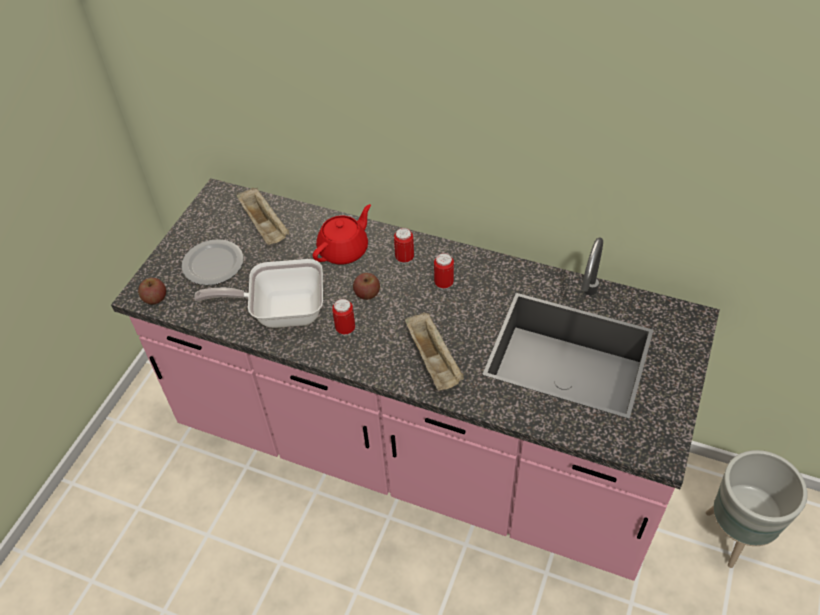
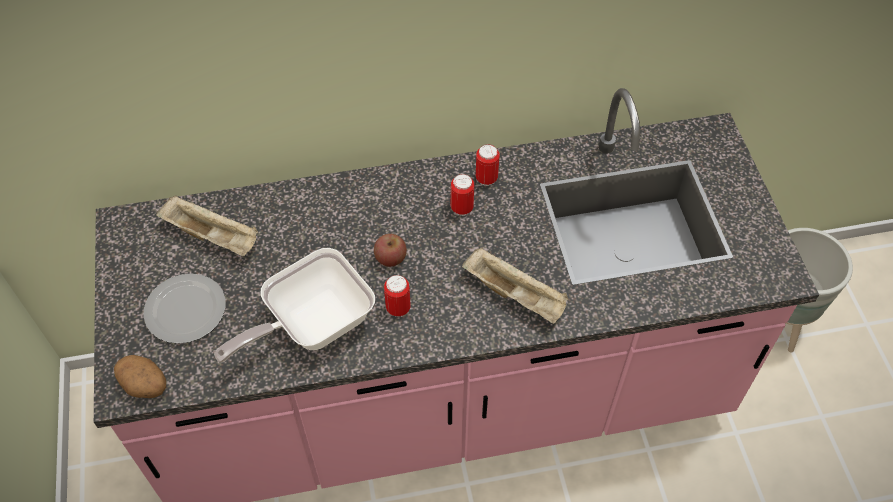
camera: 35 degrees left, 5 degrees up
apple [138,278,166,304] -> potato [114,355,166,398]
red teapot [313,204,371,265] -> none
can [394,228,414,264] -> can moved to [476,144,500,186]

